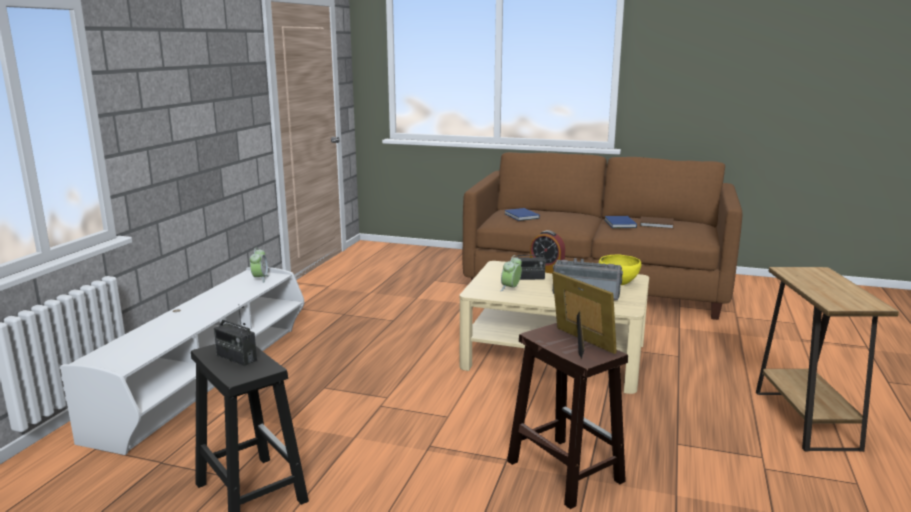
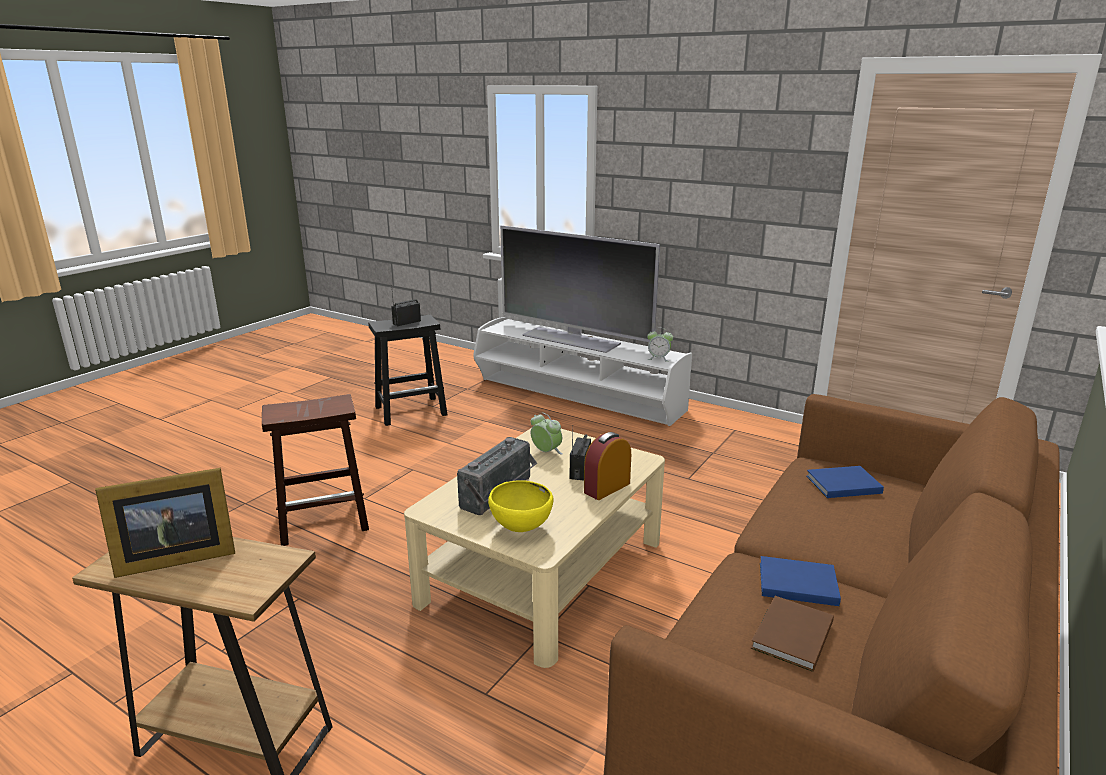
camera: 105 degrees right, 5 degrees up
picture frame [552,272,617,358] -> picture frame moved to [95,468,235,578]
none -> television [500,225,660,353]

